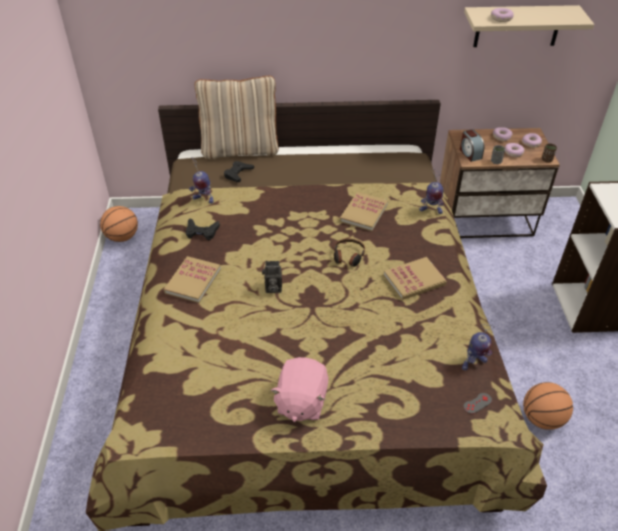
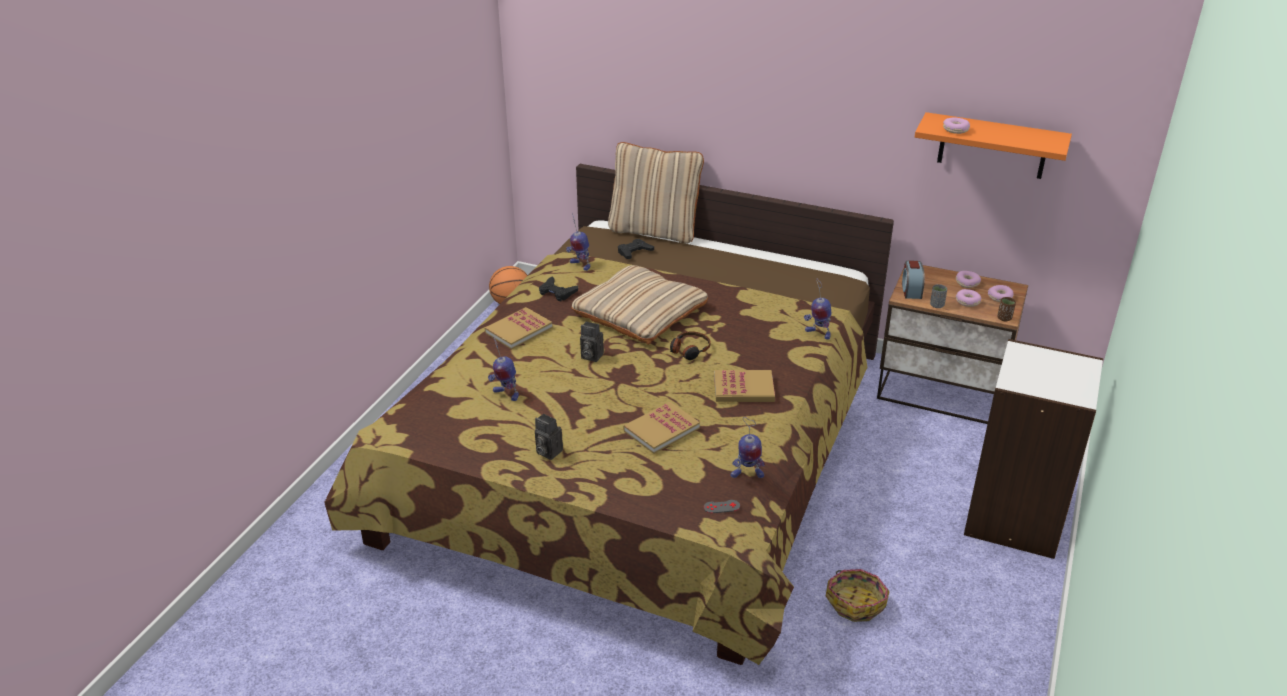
camera: 25 degrees right, 10 degrees down
pink plush toy [270,357,328,422] -> camera [535,414,563,460]
book [340,192,388,231] -> book moved to [623,401,700,454]
beige shelf [464,5,594,47] -> orange shelf [915,112,1072,179]
basketball [523,382,573,430] -> basket [826,569,889,622]
none -> toy robot [488,336,519,401]
none -> beige pillow [571,265,708,345]

